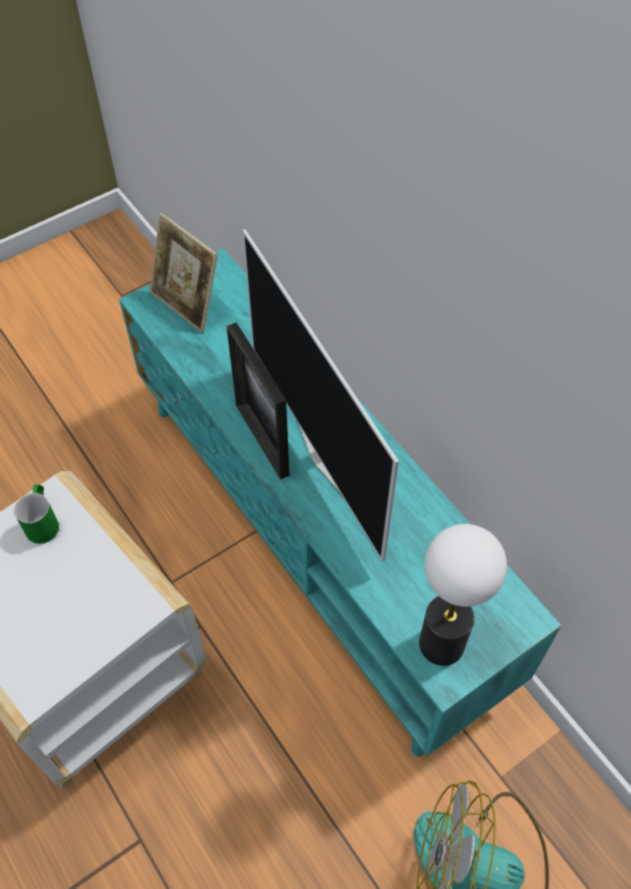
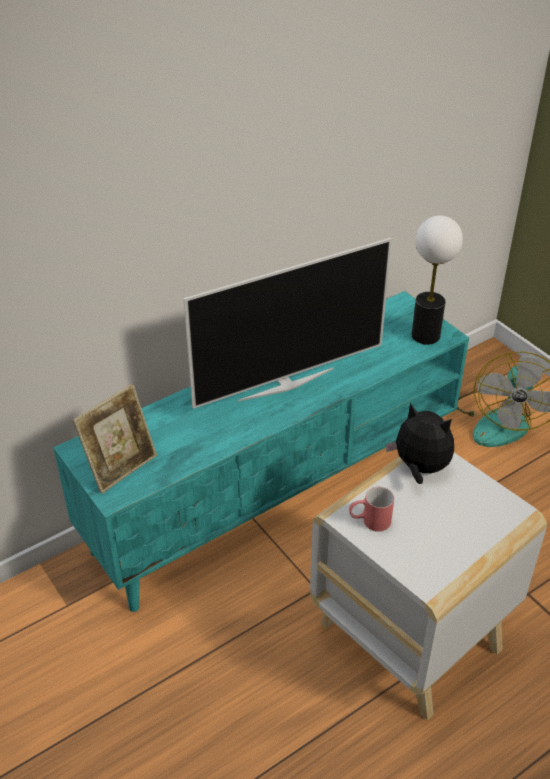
camera: 90 degrees left, 15 degrees down
green mug [14,484,59,544] -> red mug [349,487,394,532]
picture frame [226,322,289,480] -> none
none -> plush toy [386,403,454,484]

